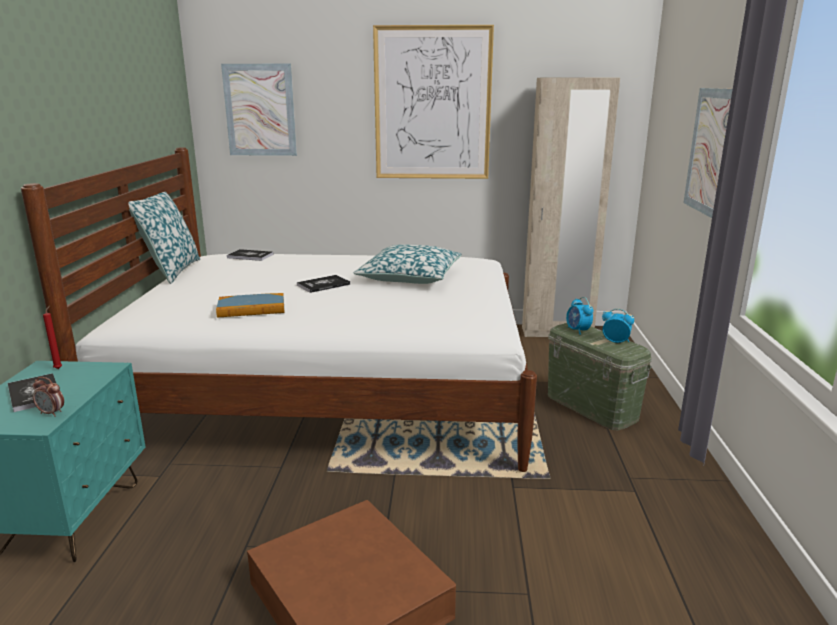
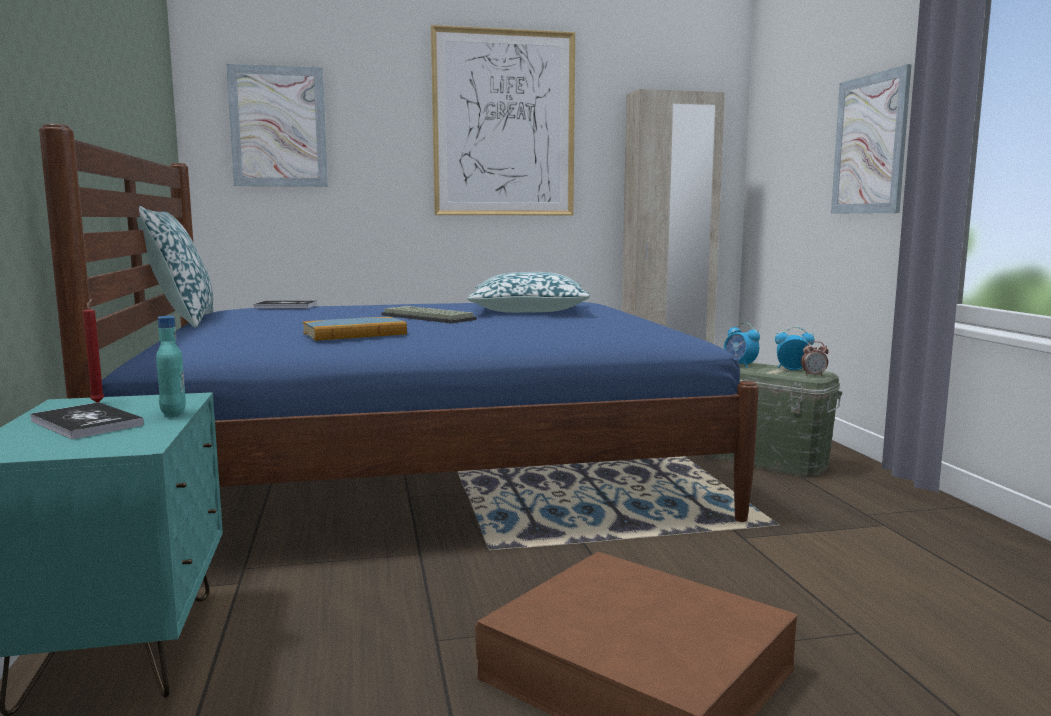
camera: 15 degrees left, 10 degrees down
white bed [21,147,537,472] -> blue bed [39,124,759,522]
alarm clock [33,377,64,417] -> alarm clock moved to [801,341,829,376]
book [297,275,350,293] -> keyboard [381,306,477,323]
none -> turquoise bottle [156,316,186,417]

